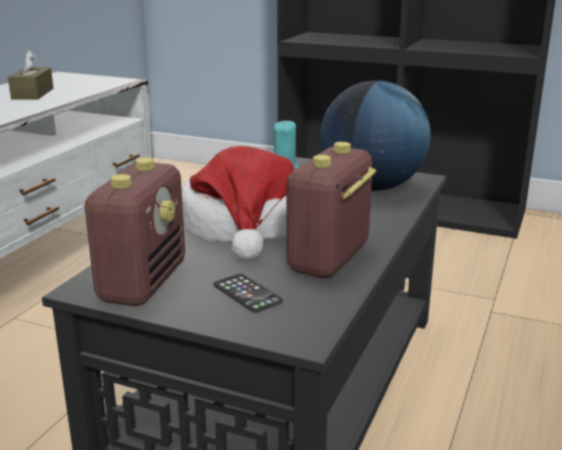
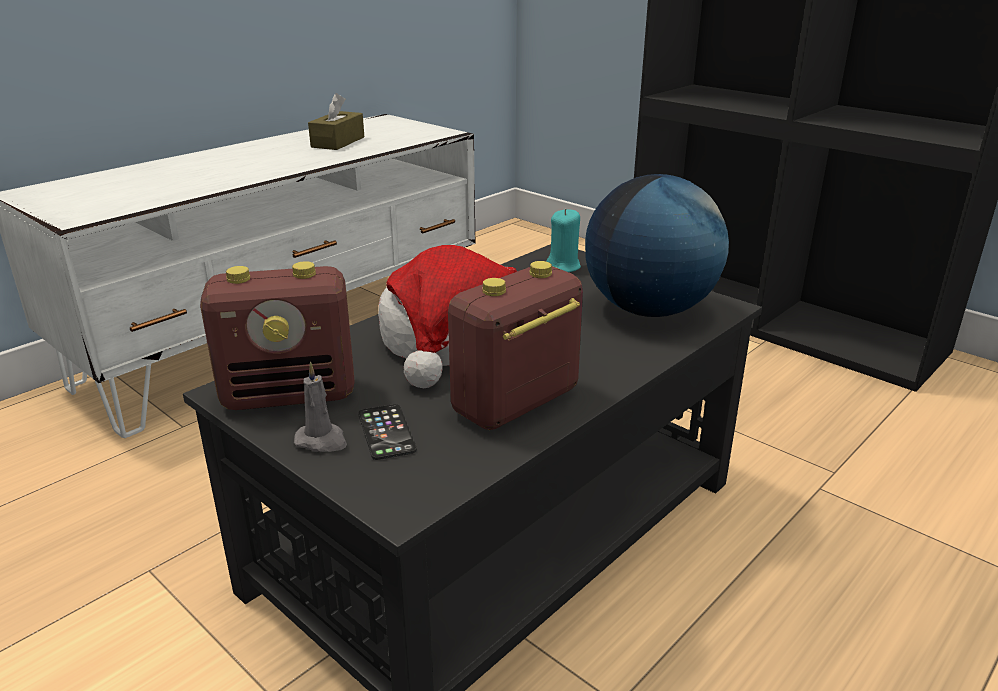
camera: 20 degrees right, 5 degrees up
radio [83,158,185,306] -> radio turned 45 degrees clockwise [200,261,355,410]
none -> grey candle [294,362,347,452]

